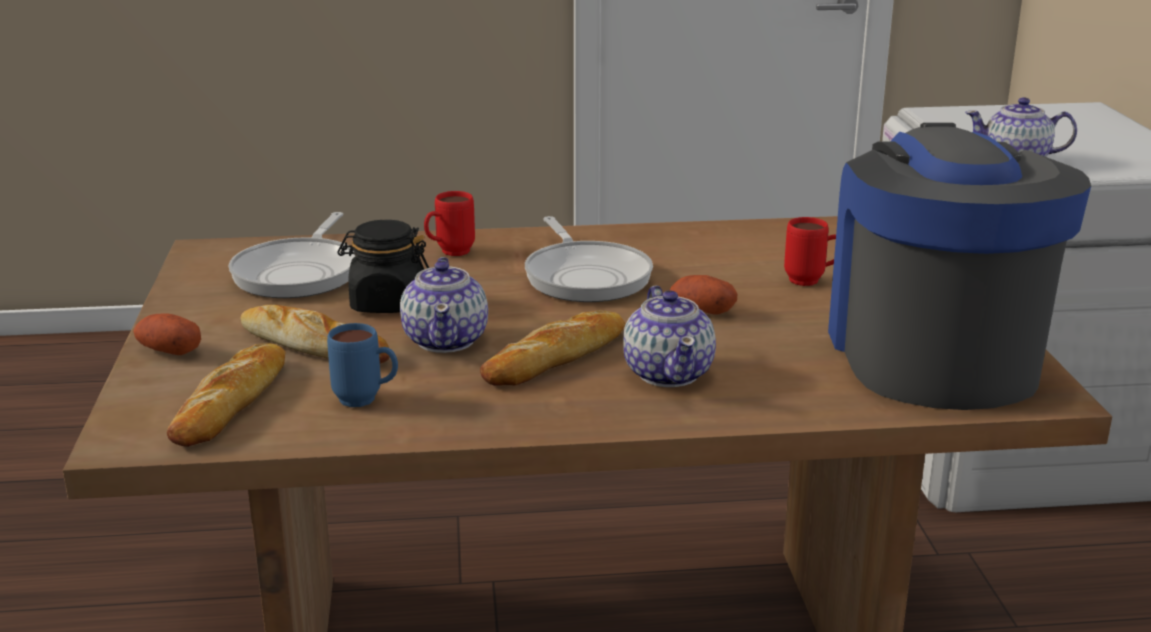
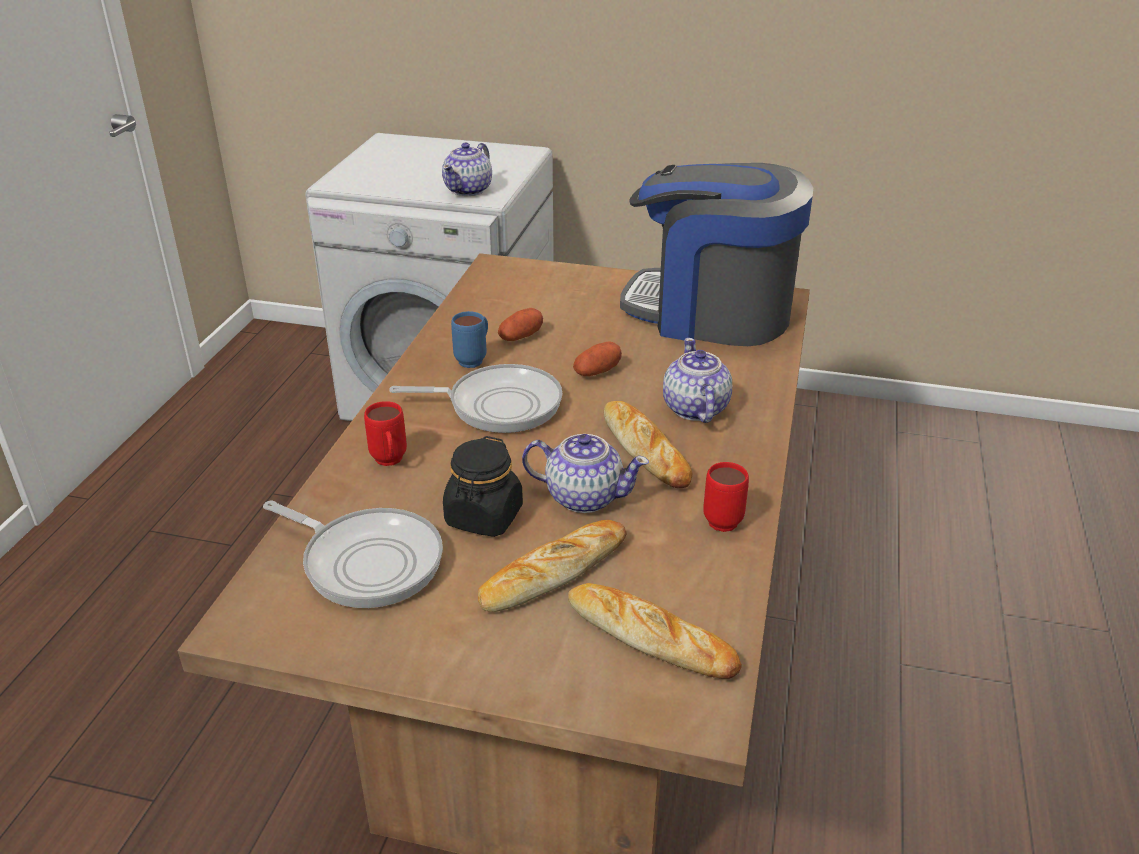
camera: 70 degrees left, 10 degrees up
potato [133,314,201,355] -> potato moved to [498,308,543,341]
blue mug [327,323,398,407] -> blue mug moved to [451,311,488,368]
teapot [623,286,716,387] -> teapot turned 105 degrees counterclockwise [663,338,732,423]
red mug [784,217,836,286] -> red mug moved to [703,462,749,532]

